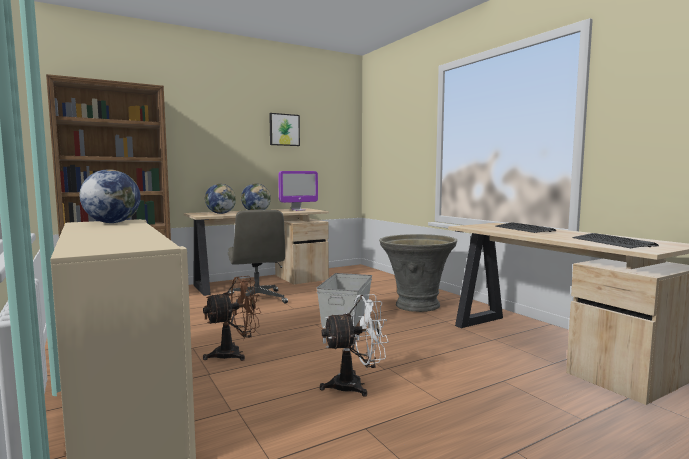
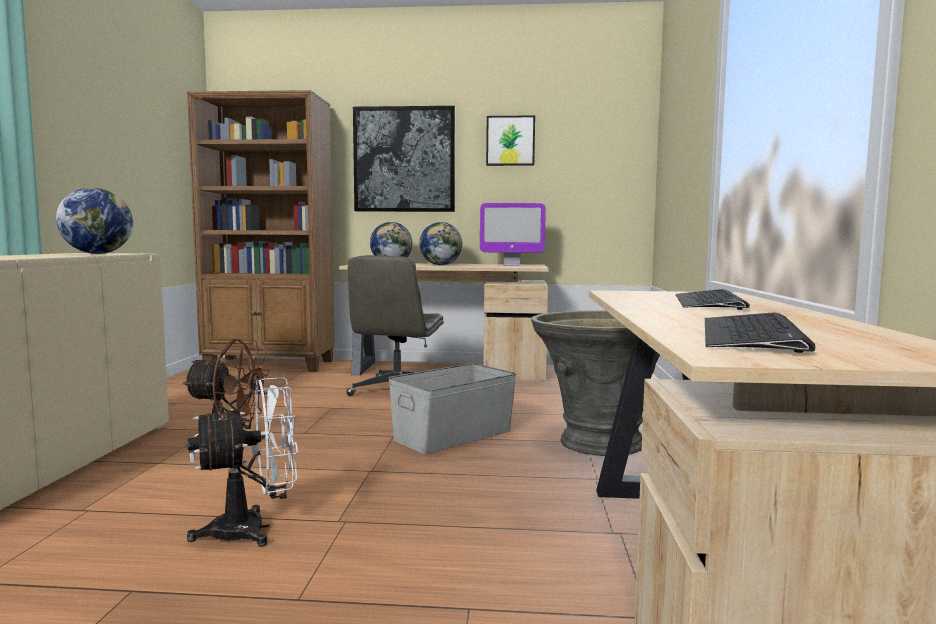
camera: 35 degrees right, 0 degrees up
white fan [320,294,389,397] -> white fan turned 45 degrees counterclockwise [187,377,298,547]
none -> picture [353,106,455,212]

